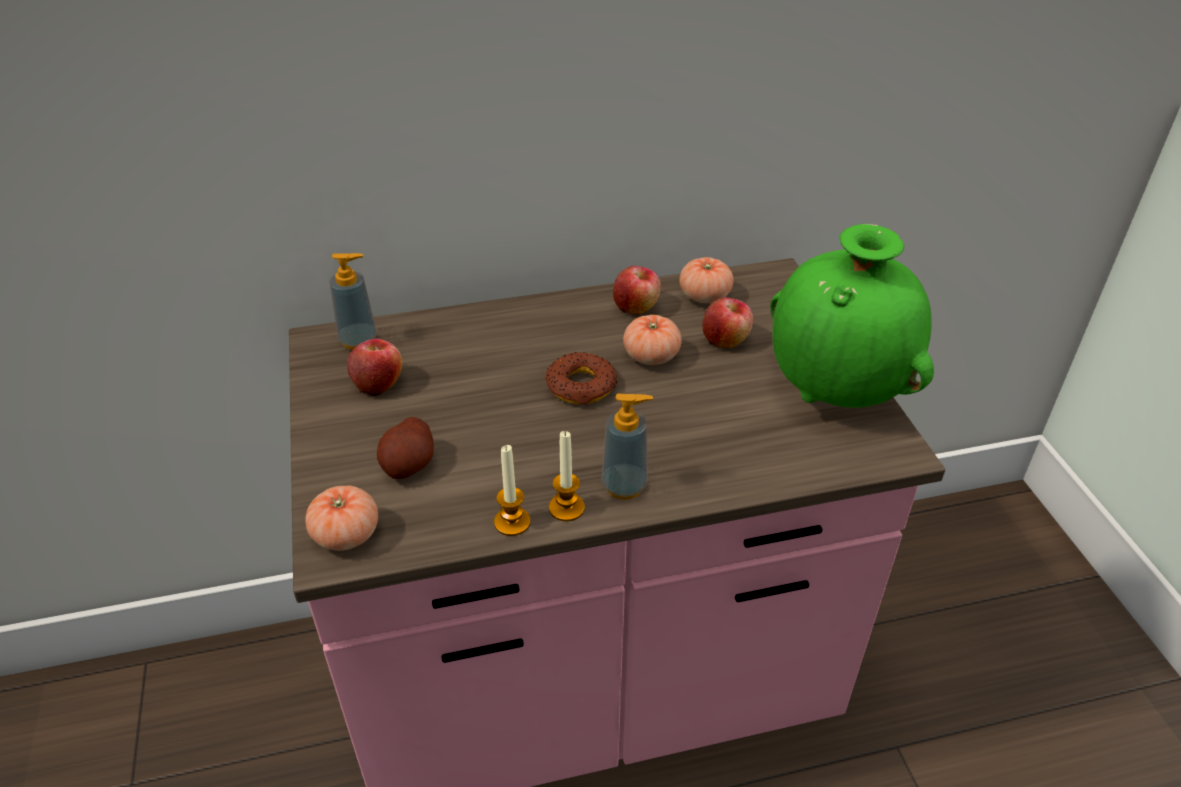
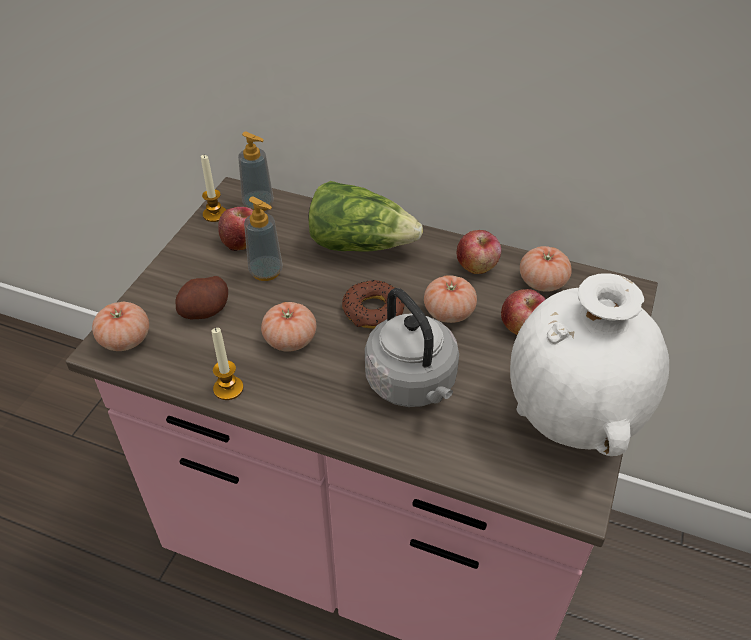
camera: 35 degrees right, 5 degrees up
candle [549,431,585,521] -> candle moved to [201,155,226,222]
soap dispenser [601,394,653,500] -> soap dispenser moved to [244,197,283,281]
green vase [770,224,934,408] -> white vase [510,273,669,456]
none -> tomato [261,302,316,352]
none -> lettuce [308,181,423,252]
none -> grey kettle [365,288,459,407]

